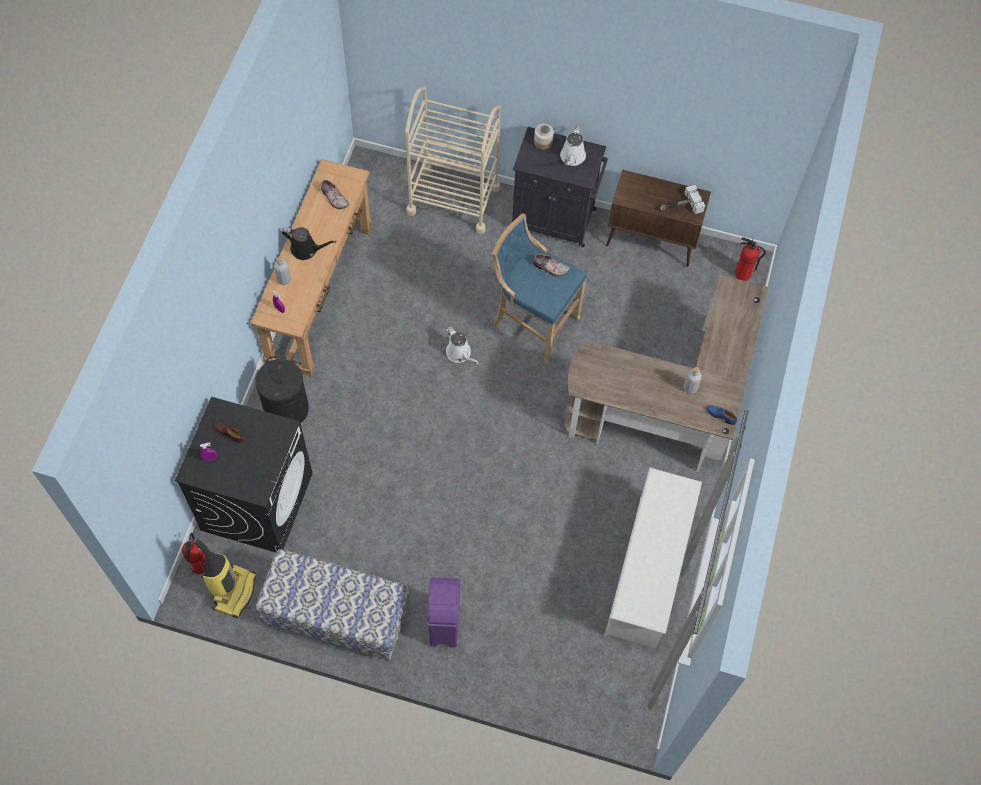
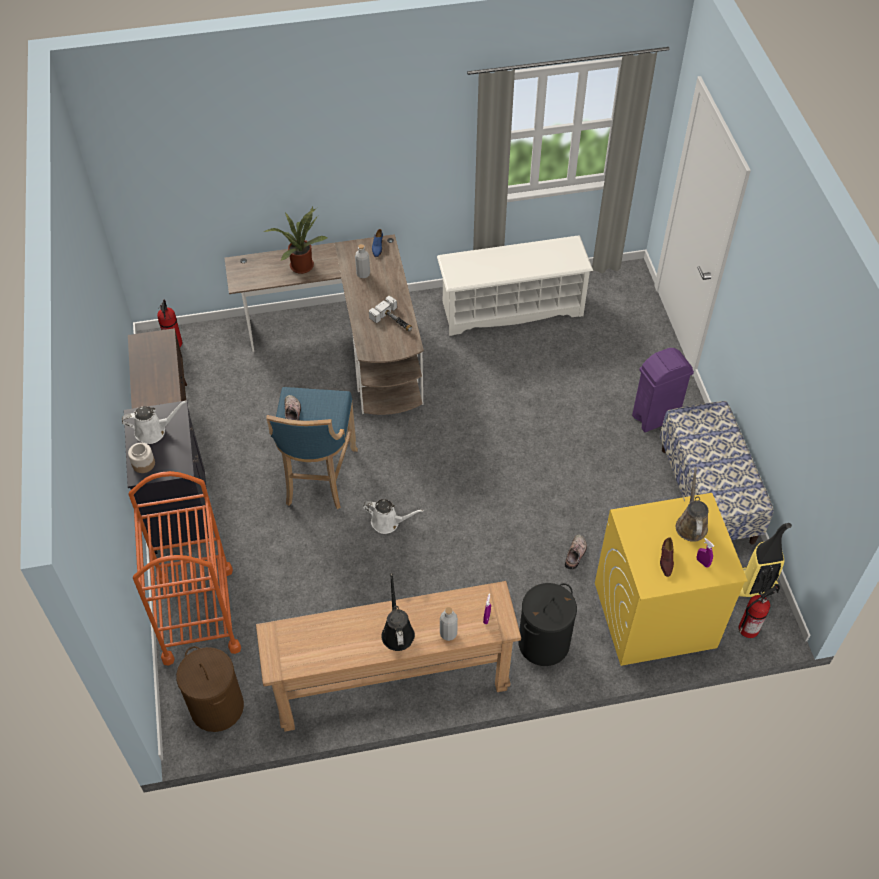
camera: 115 degrees left, 10 degrees down
black washing machine [175,397,313,552] -> yellow washing machine [595,493,748,666]
shoe [321,180,349,209] -> shoe moved to [565,535,587,570]
beige cart [405,86,501,234] -> orange cart [128,471,241,666]
white watering can [446,326,479,364] -> white watering can turned 75 degrees clockwise [363,499,424,534]
hammer [660,185,705,214] -> hammer moved to [369,295,412,332]
none -> brown laundry basket [176,646,244,732]
none -> potted plant [264,207,327,274]
none -> brown watering can [676,467,708,542]

